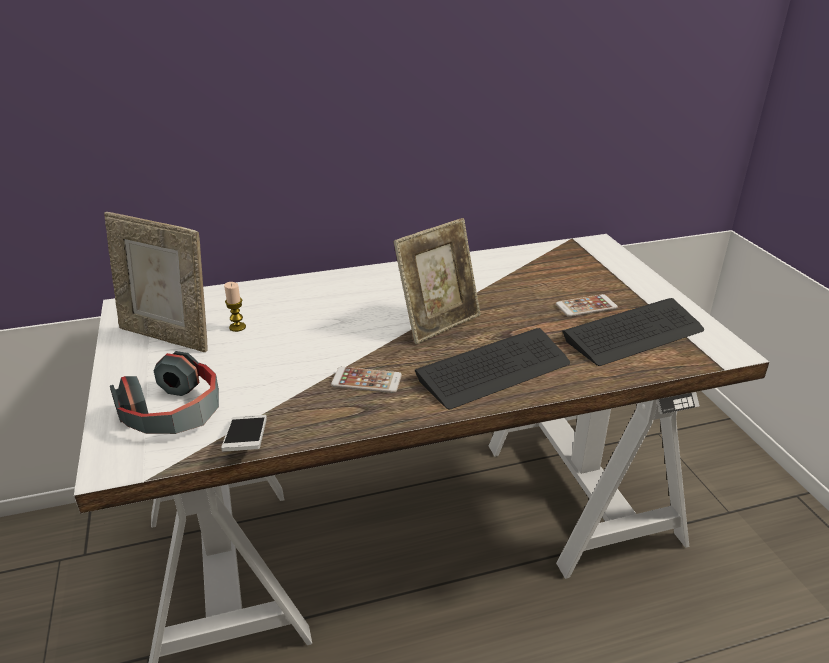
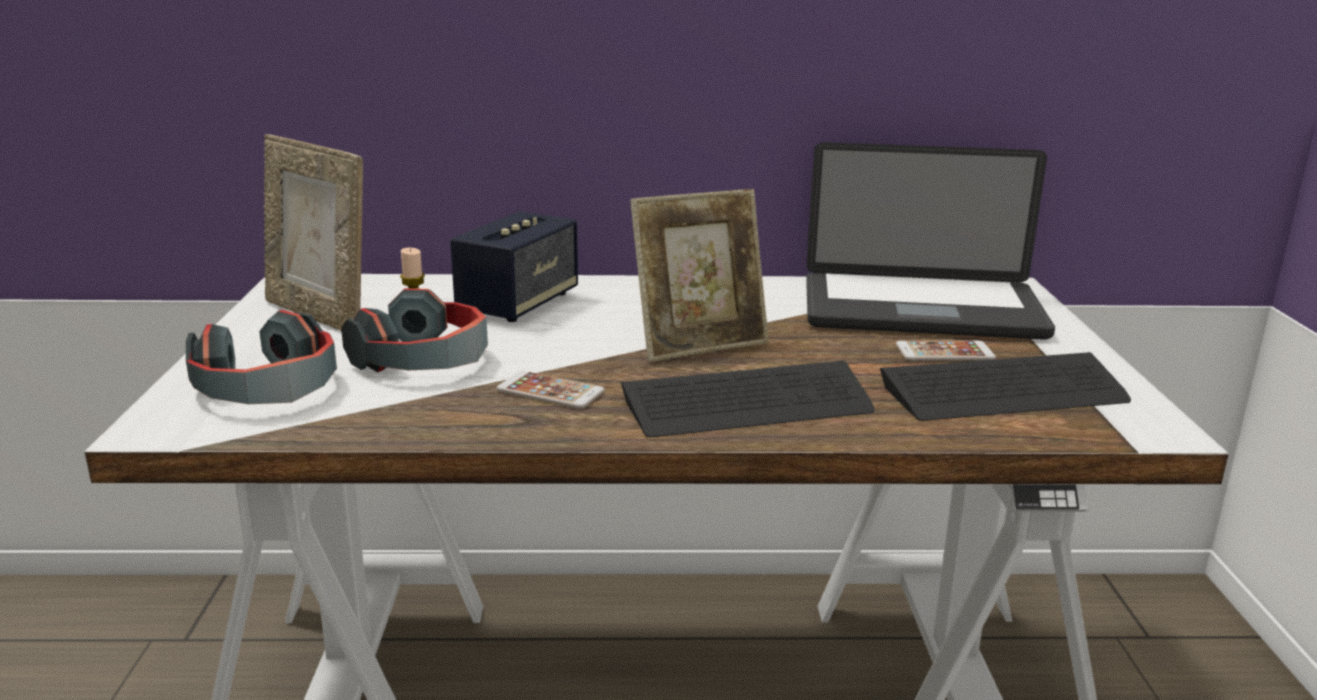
camera: 15 degrees right, 10 degrees down
phone [221,415,267,452] -> none
none -> headphones [341,288,488,372]
none -> speaker [450,211,578,322]
none -> laptop [806,142,1055,340]

